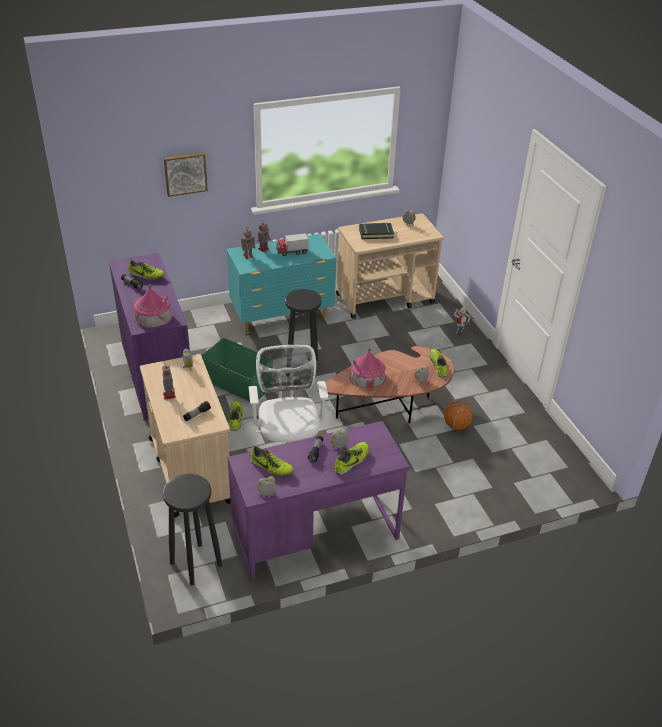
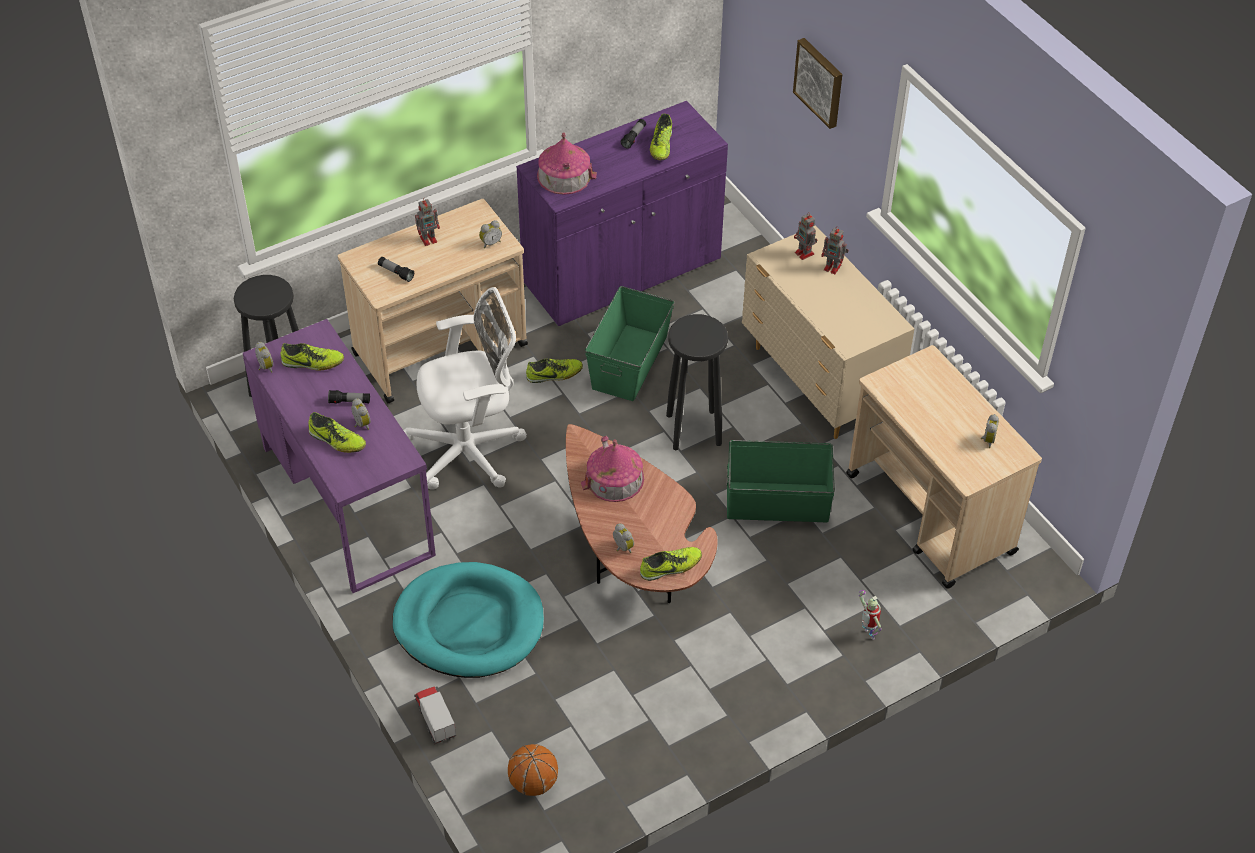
camera: 80 degrees right, 10 degrees up
turquoise dresser [227,234,336,334] -> beige dresser [742,225,914,439]
shoe [250,446,294,476] -> shoe turned 105 degrees counterclockwise [281,343,344,370]
toy truck [276,233,309,256] -> toy truck moved to [414,686,456,744]
black book [359,223,394,239] -> none
basketball [444,401,473,430] -> basketball moved to [508,744,558,796]
none -> turquoise dog bed [392,562,544,678]
none -> green storage box [727,440,835,522]

